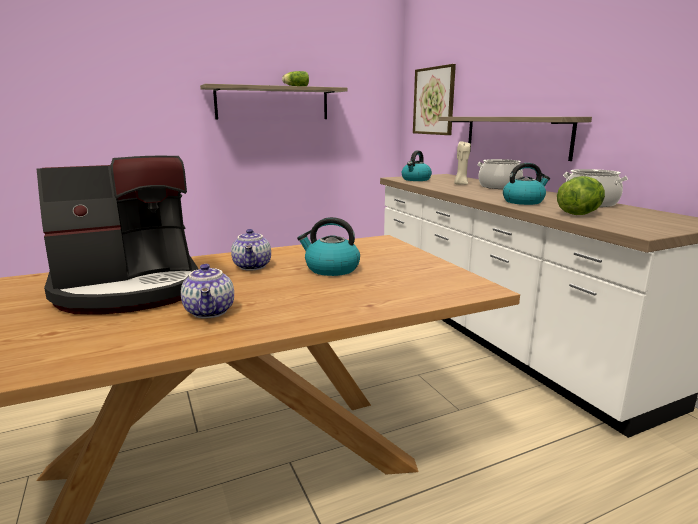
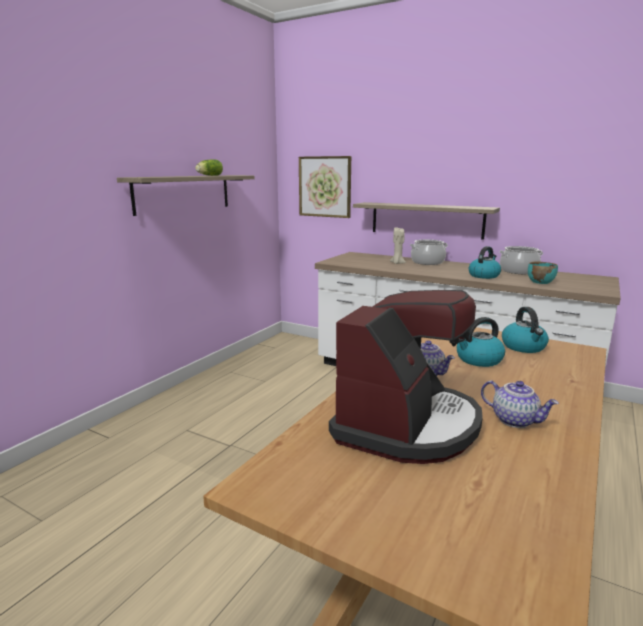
camera: 35 degrees left, 0 degrees up
kettle [402,151,432,181] -> kettle moved to [502,307,549,353]
lettuce [557,176,605,215] -> turquoise bowl [528,262,558,284]

